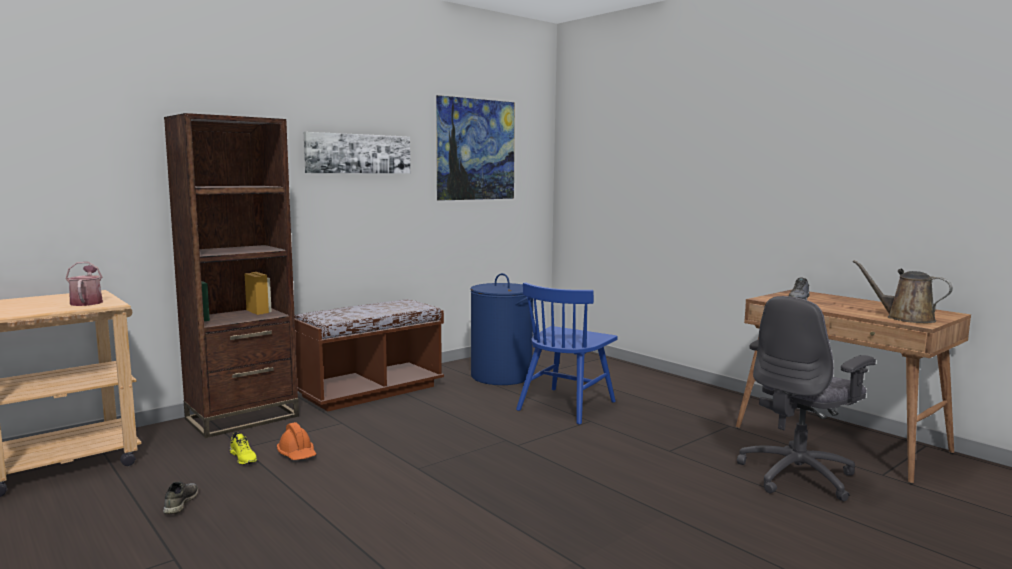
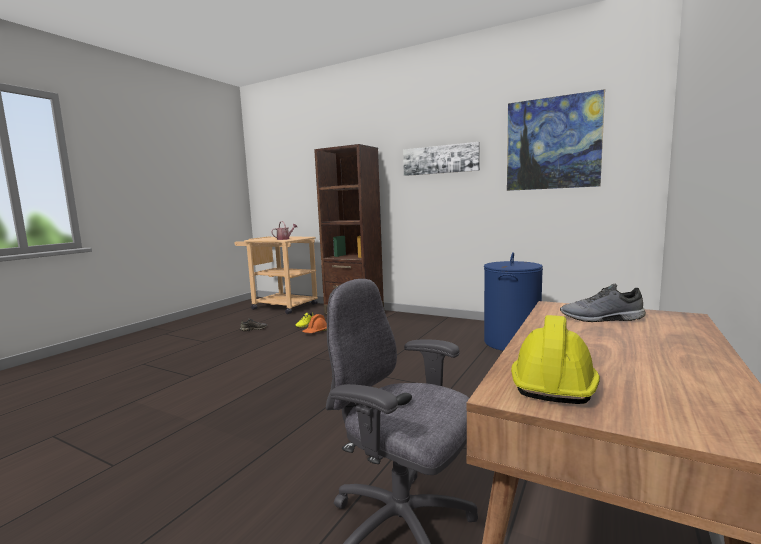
camera: 70 degrees right, 0 degrees up
brown bench [294,299,444,411] -> none
blue chair [516,282,618,425] -> none
brown watering can [852,260,953,323] -> yellow hard hat [511,315,600,404]

